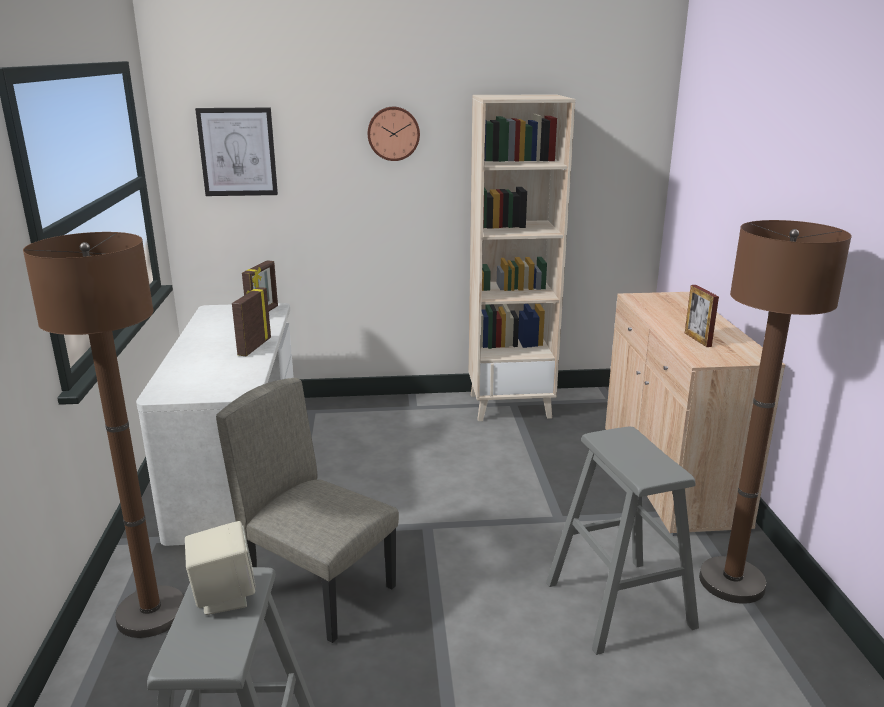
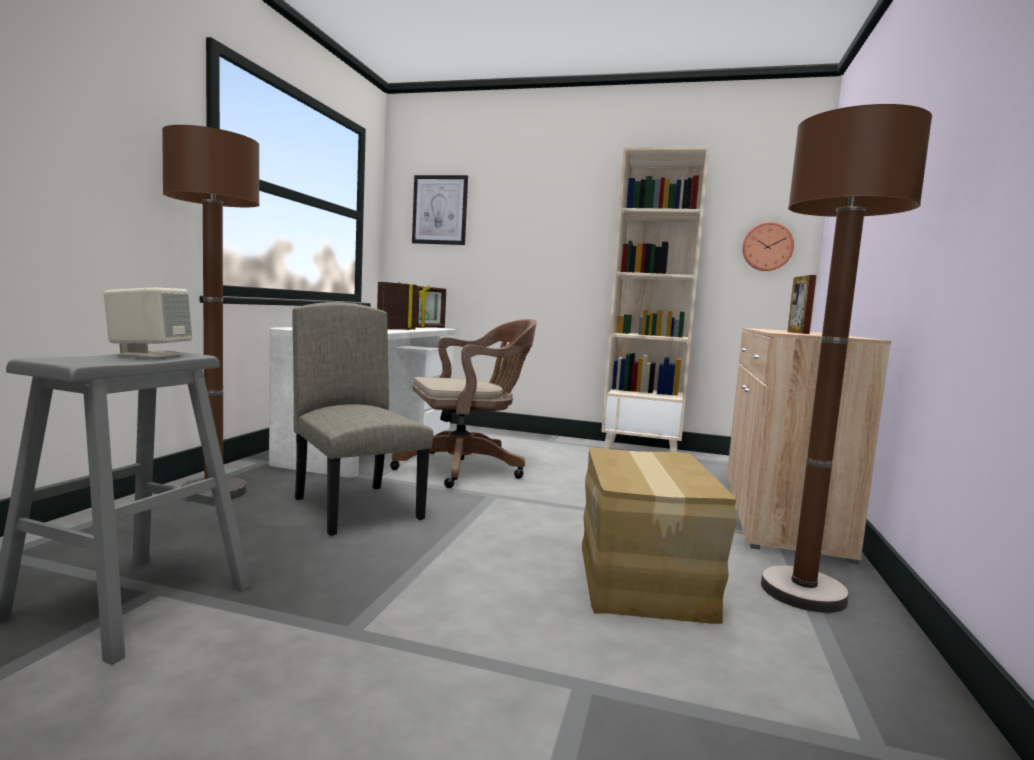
camera: 20 degrees right, 15 degrees down
wall clock [368,107,420,161] -> wall clock moved to [742,222,794,271]
grey stool [546,427,699,655] -> cardboard box [582,447,737,624]
none -> brown office chair [390,319,537,488]

